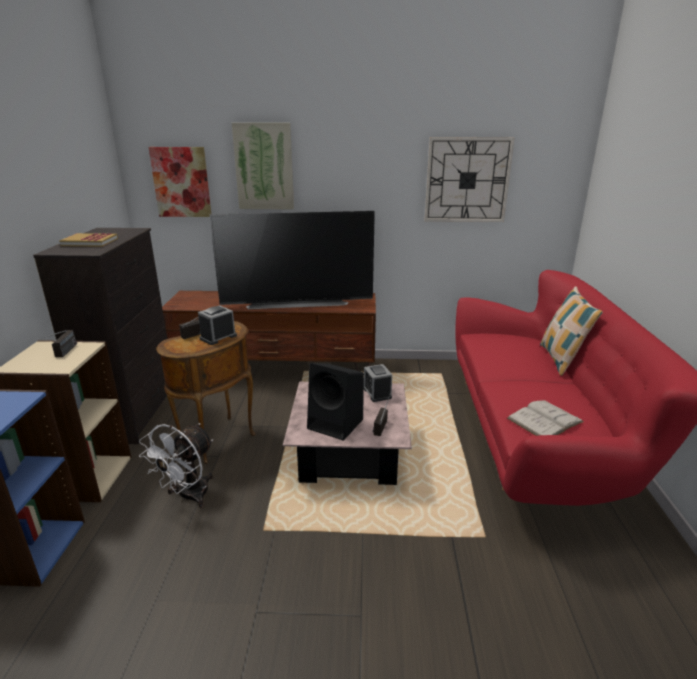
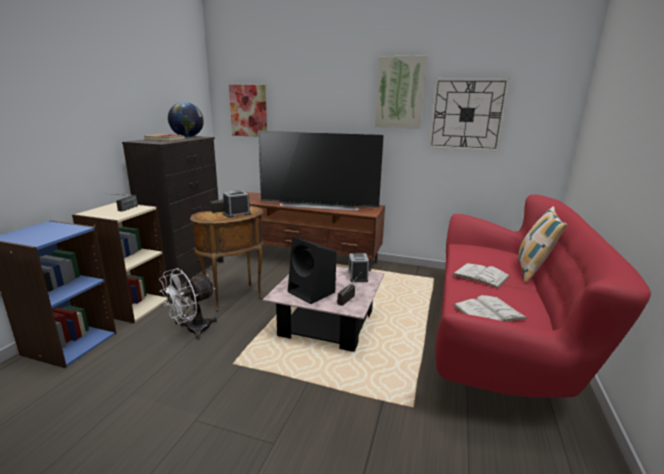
camera: 15 degrees right, 5 degrees down
picture [232,123,294,209] -> picture moved to [375,55,427,129]
none -> globe [168,102,204,137]
none -> white book [452,263,510,288]

